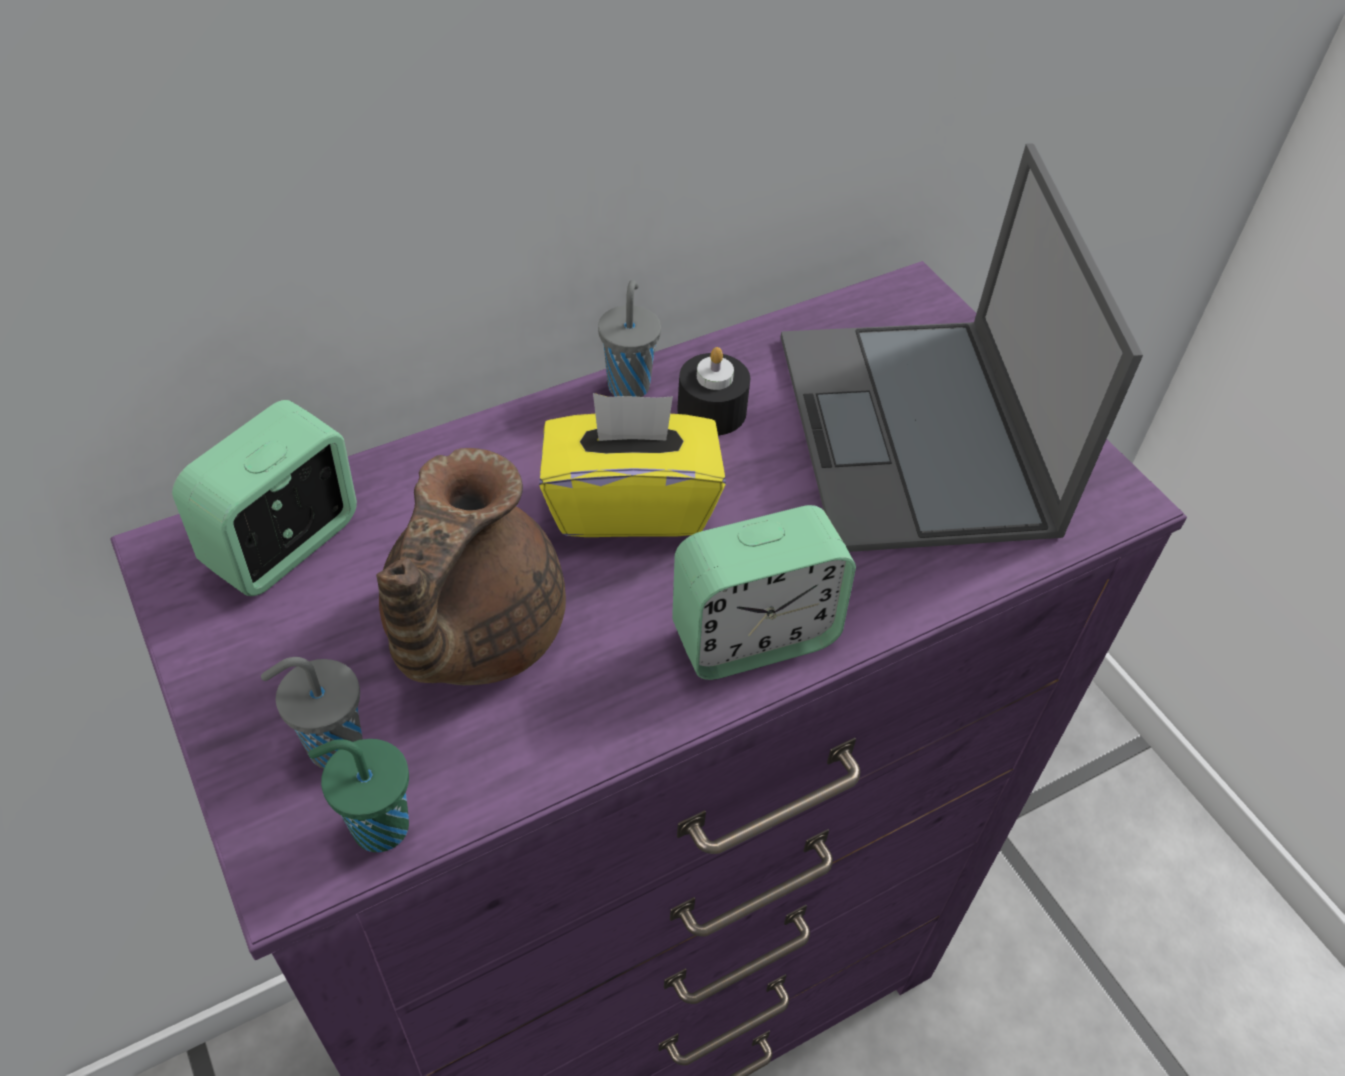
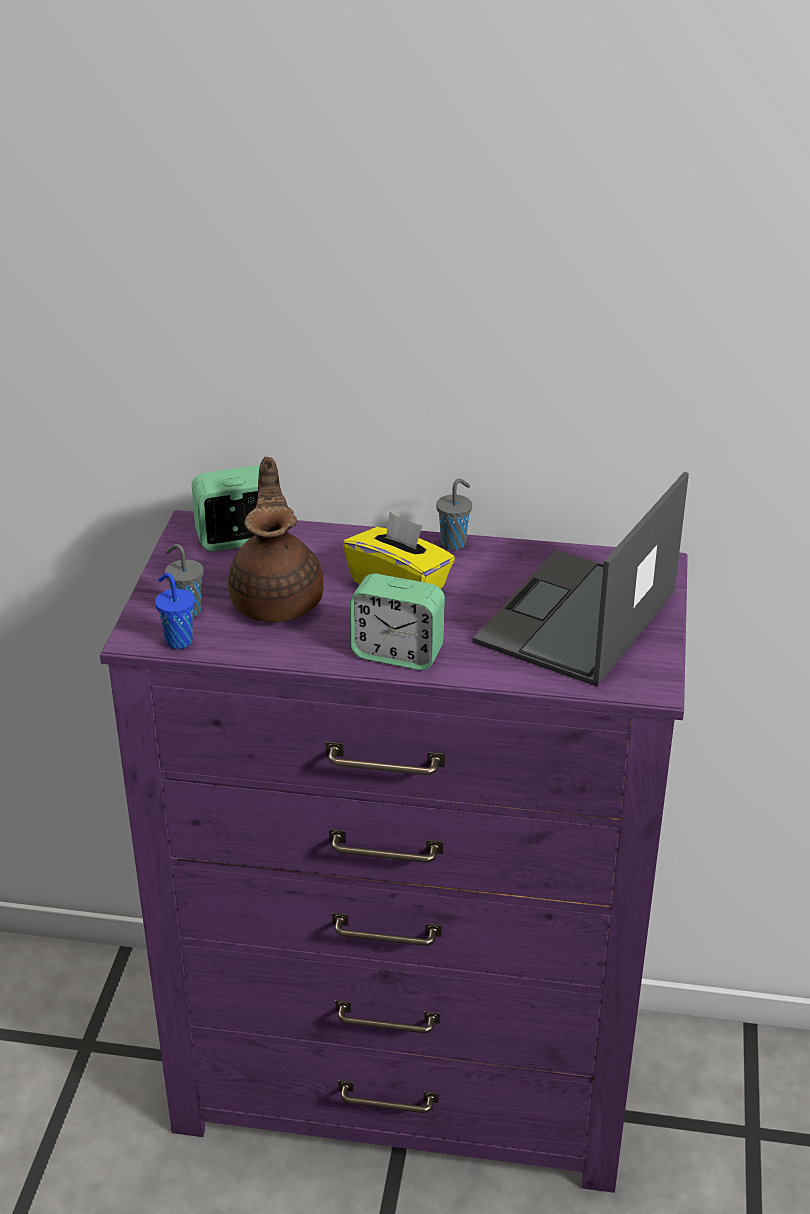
camera: 40 degrees right, 15 degrees down
green cup [308,739,409,852] -> blue cup [155,573,195,649]
brown teapot [376,448,566,685] -> brown teapot turned 120 degrees clockwise [228,457,323,622]
black candle [677,347,750,436] -> none

